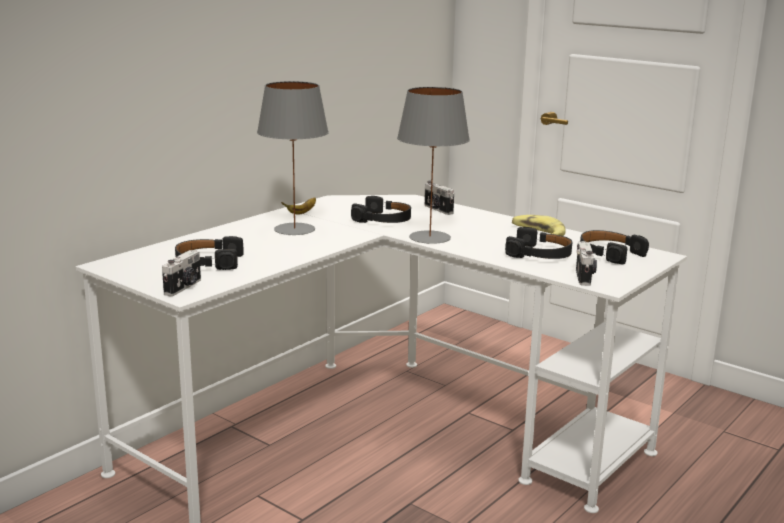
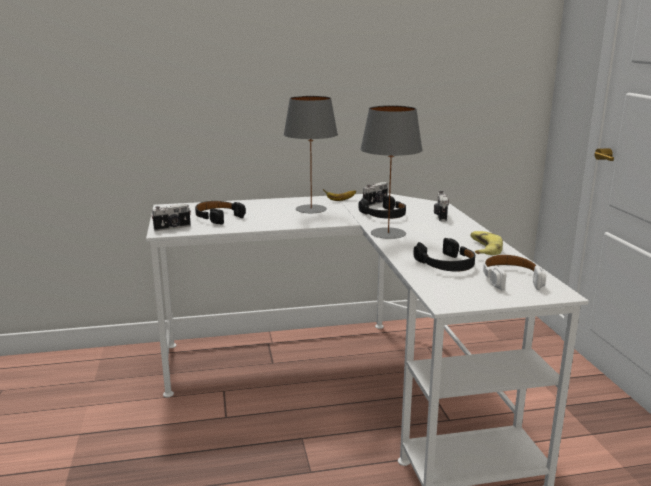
camera: 40 degrees right, 0 degrees up
camera [576,241,597,286] -> camera moved to [363,182,388,207]
black headphones [580,230,649,265] -> white headphones [483,254,546,290]

